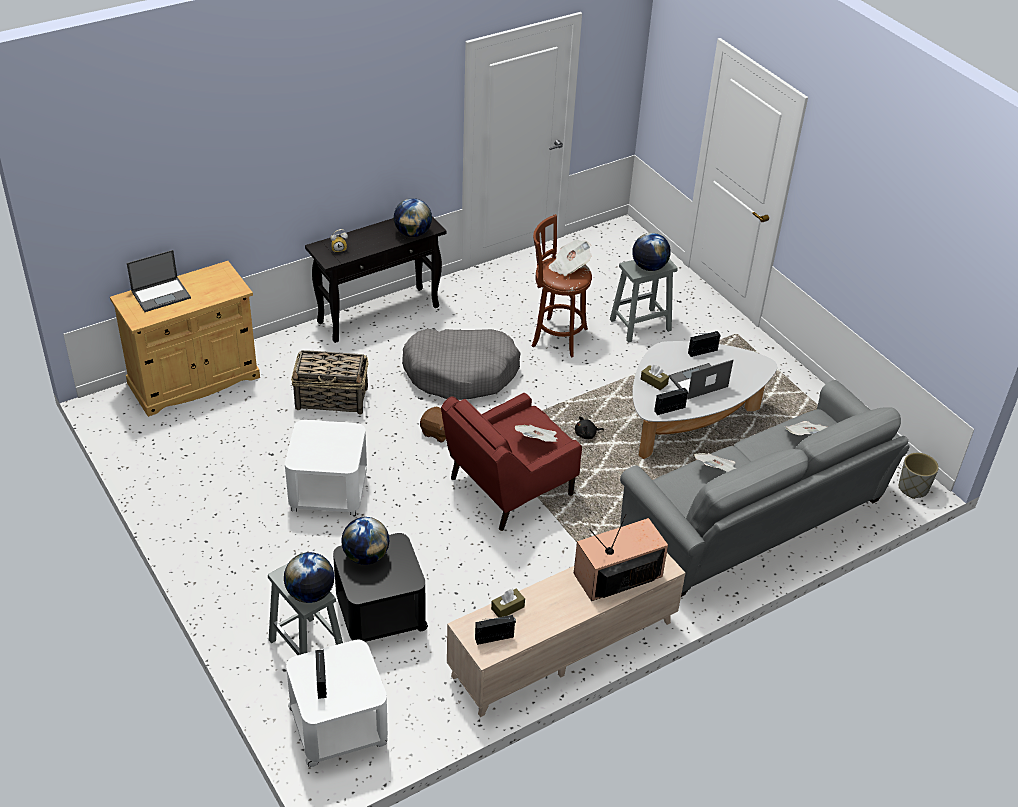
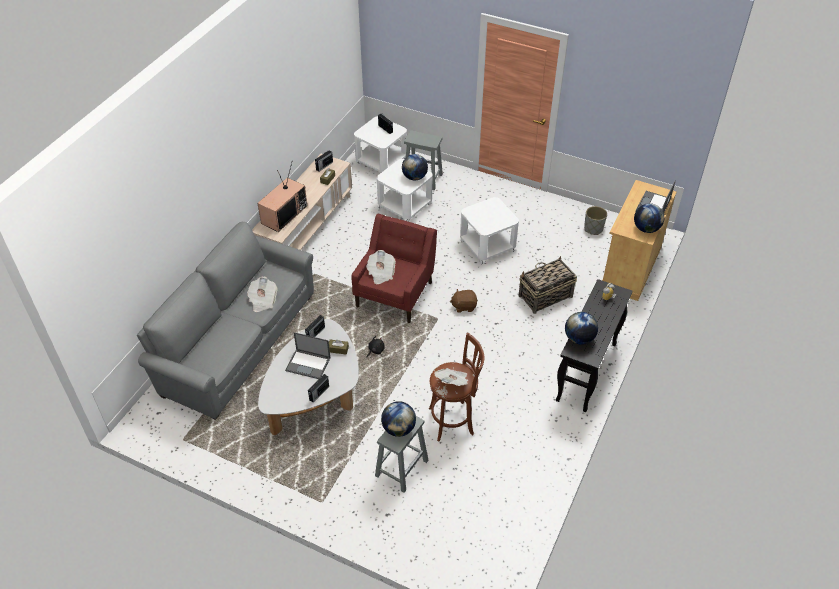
camera: 150 degrees right, 5 degrees up
globe [284,552,334,603] -> globe moved to [634,203,665,233]
black side table [333,533,428,642] -> white side table [377,159,433,222]
grey dog bed [402,329,520,400] -> none
laptop [669,360,733,399] -> laptop turned 75 degrees clockwise [285,332,330,379]
newspaper [785,421,827,435] -> none
grey planter [899,453,939,499] -> grey planter moved to [584,206,607,235]

